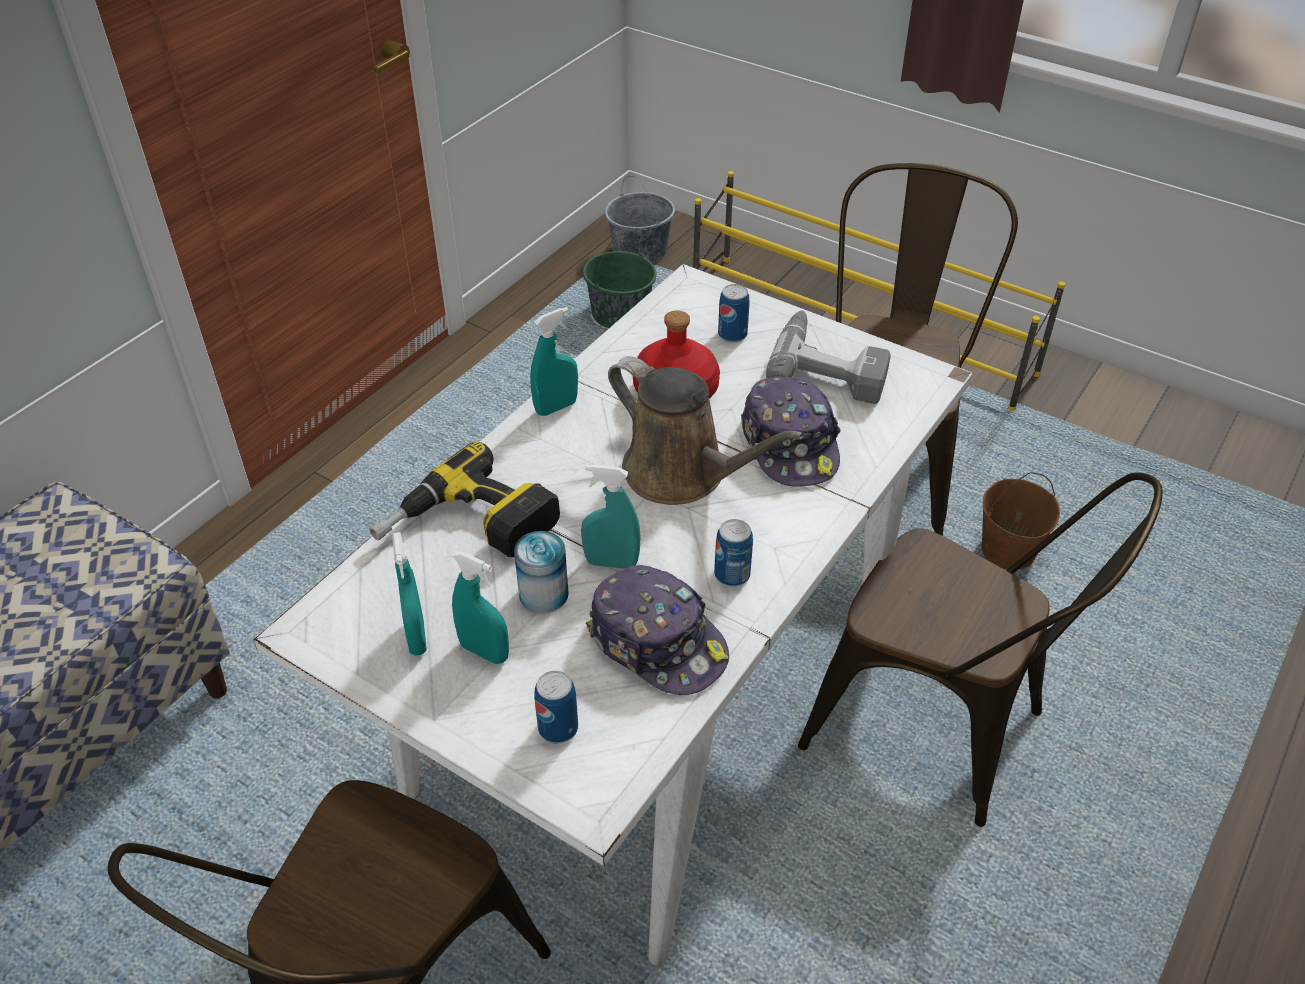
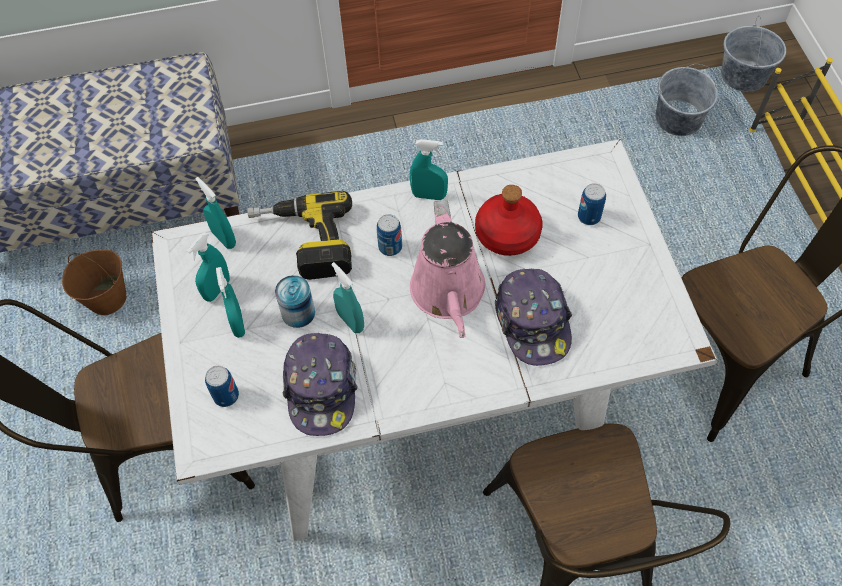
camera: 45 degrees right, 15 degrees up
green bucket [583,234,656,328] -> grey bucket [655,64,718,136]
brown watering can [608,356,804,505] -> pink watering can [410,200,486,338]
can [714,519,753,587] -> can moved to [377,214,402,256]
cap [741,377,841,487] -> cap turned 45 degrees counterclockwise [495,269,572,366]
power drill [766,311,891,404] -> none
brown bucket [982,472,1060,569] -> brown bucket moved to [62,250,127,315]
none -> turquoise spray bottle [196,177,236,249]

